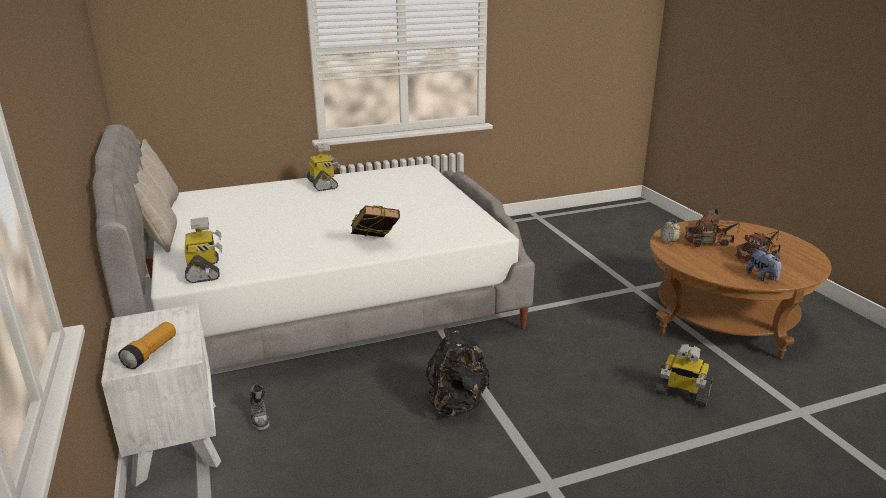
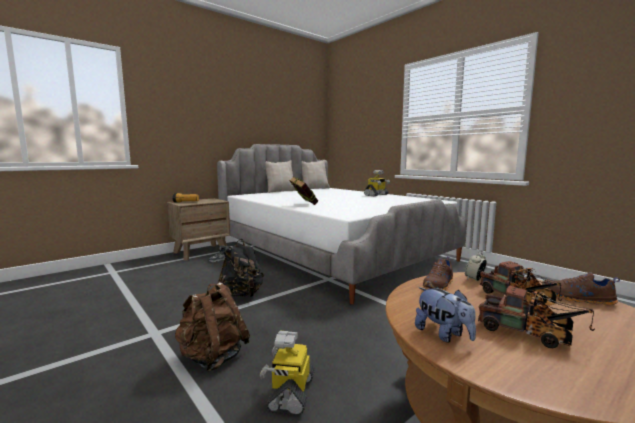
camera: 70 degrees right, 15 degrees down
white nightstand [101,304,221,487] -> brown nightstand [167,198,230,260]
toy robot [185,217,222,283] -> none
plush toy [746,248,781,282] -> plush toy turned 90 degrees counterclockwise [415,287,476,343]
none -> brown backpack [175,282,250,372]
none -> brown shoe [423,256,453,291]

